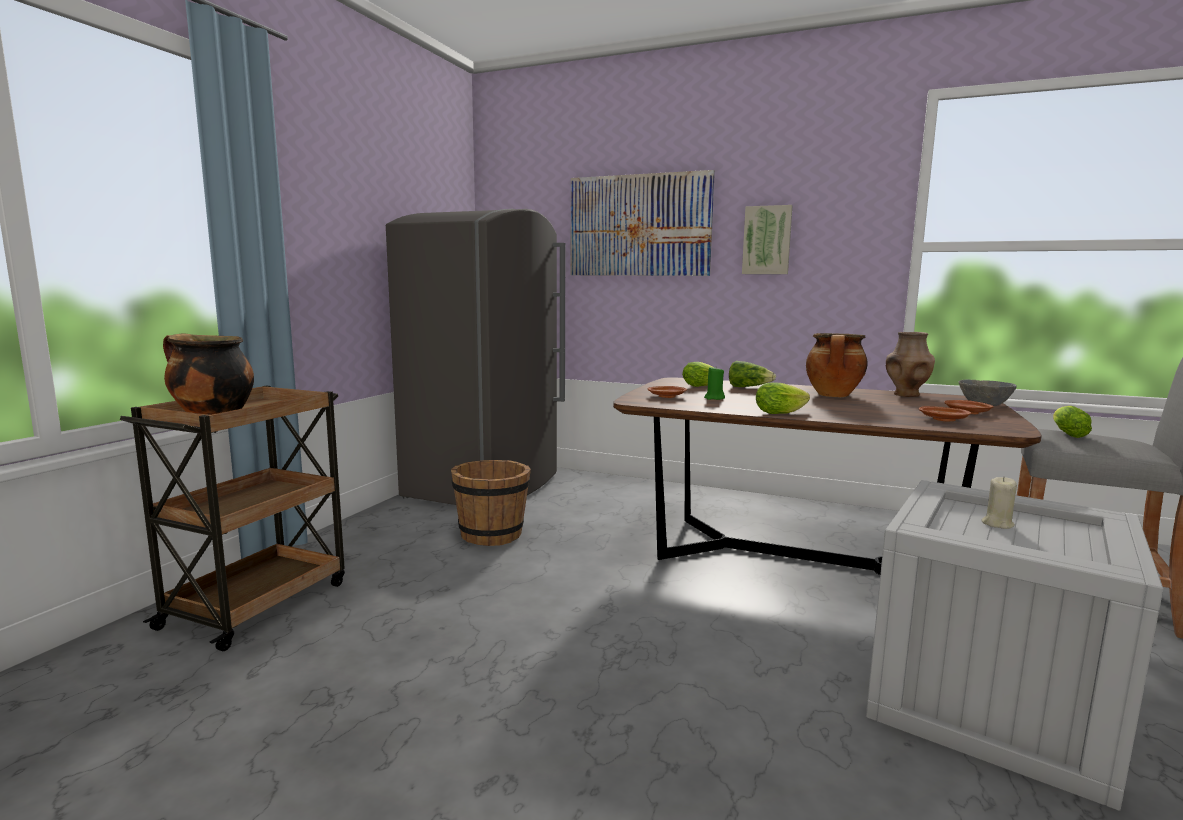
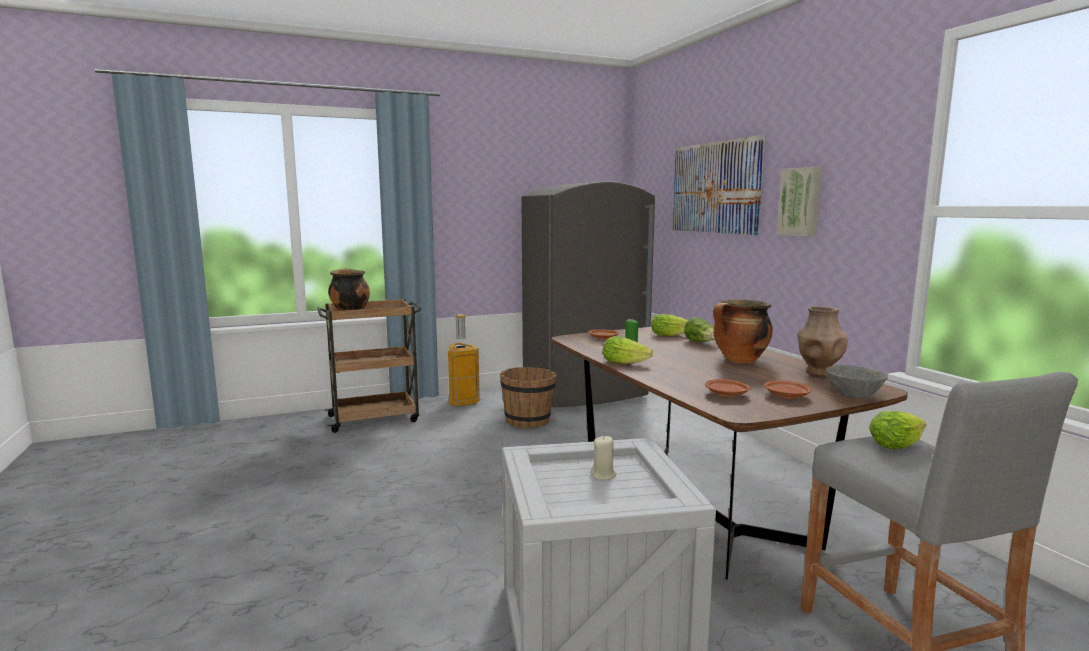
camera: 45 degrees right, 0 degrees up
none -> trash can [448,314,480,407]

